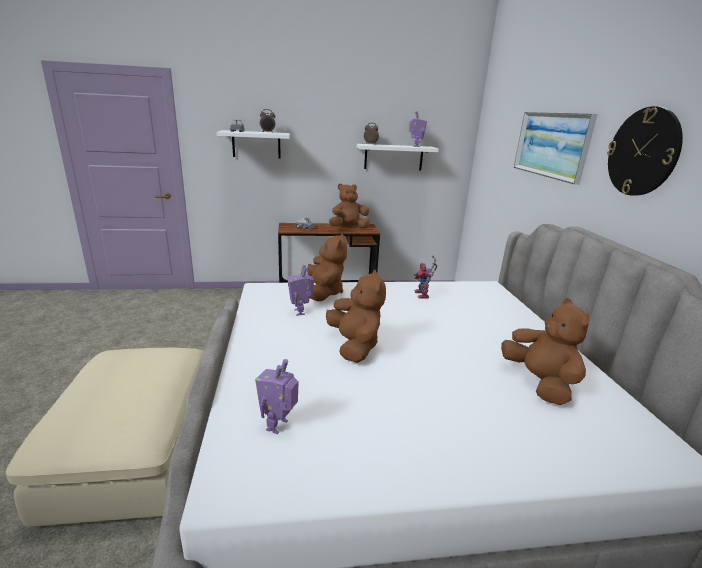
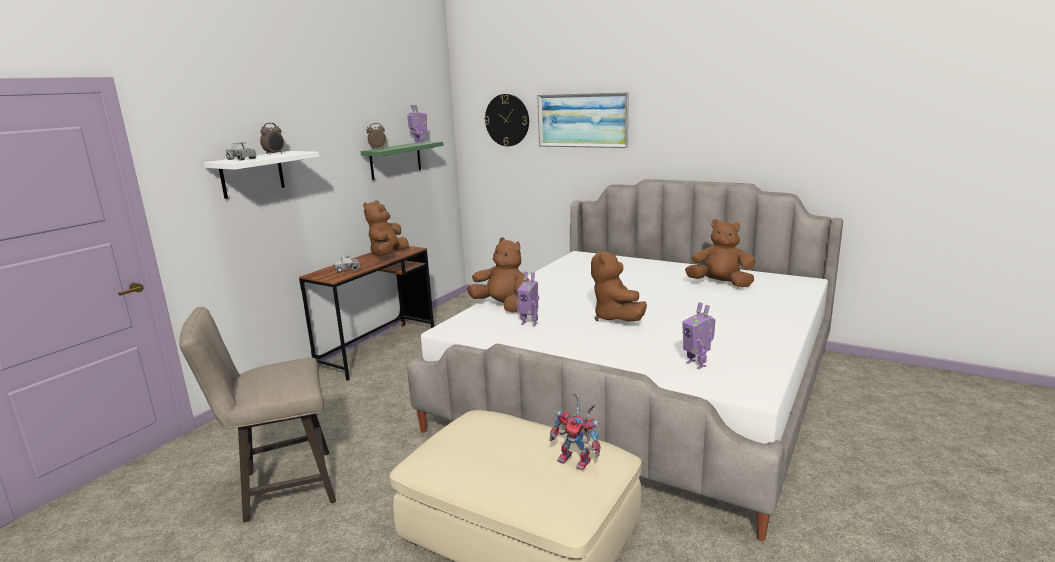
camera: 50 degrees left, 5 degrees down
brown plush toy [326,270,386,363] -> brown plush toy turned 120 degrees counterclockwise [591,249,647,322]
white shelf [357,144,439,171] -> green shelf [361,141,444,180]
toy robot [414,256,437,299] -> toy robot moved to [549,392,601,470]
wall clock [607,106,683,196] -> wall clock moved to [484,94,529,146]
none -> beige stool [179,307,336,523]

